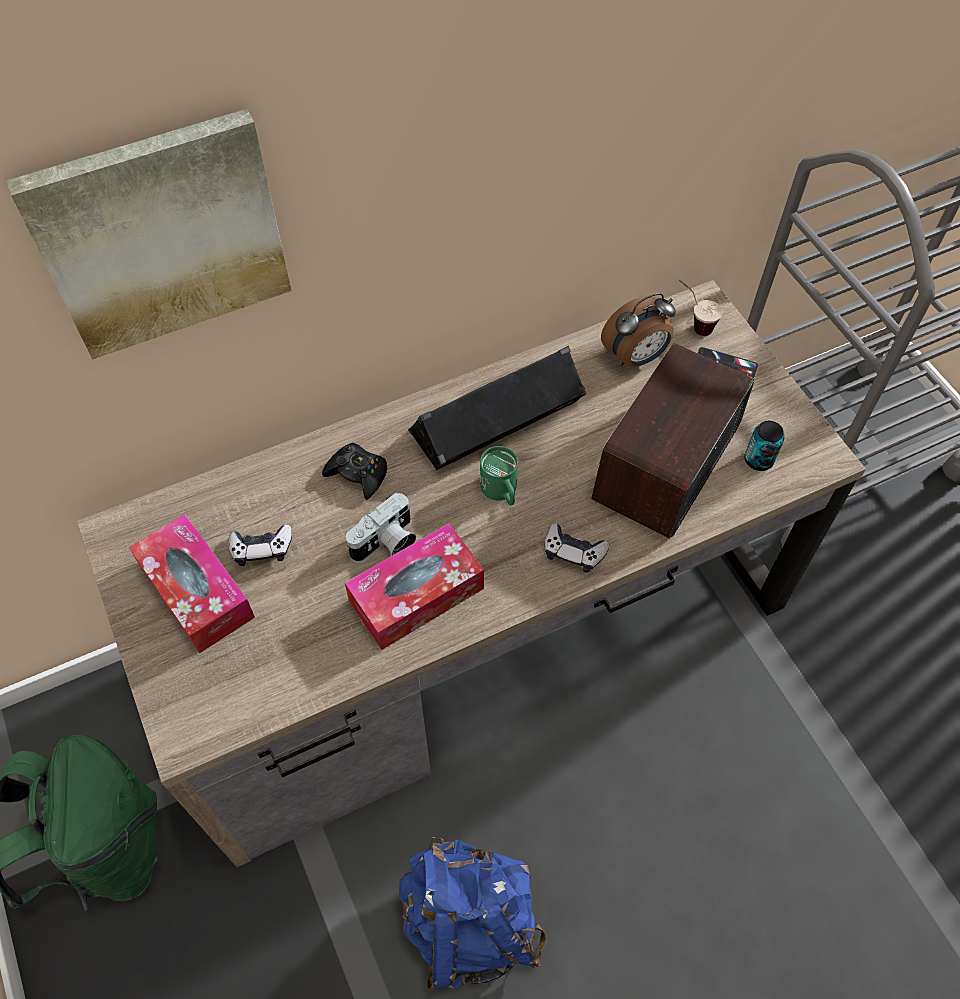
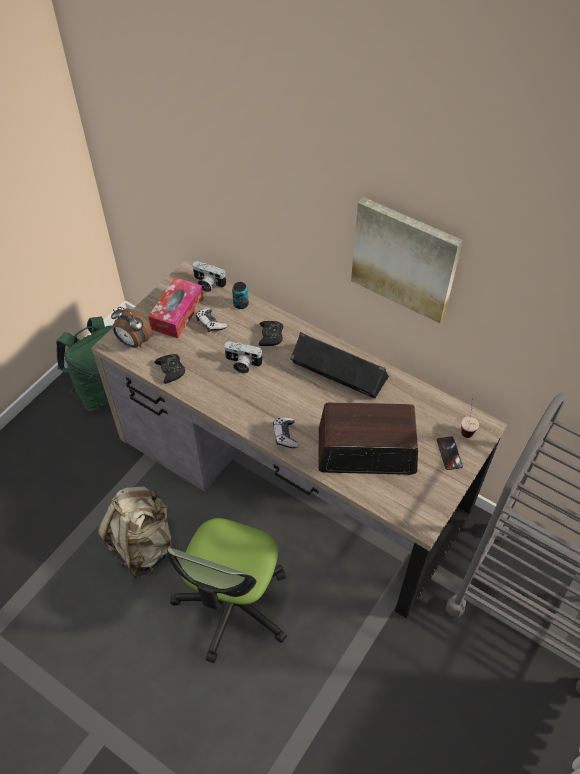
camera: 60 degrees right, 5 degrees down
picture [6,109,292,359] -> picture moved to [351,197,463,323]
tissue box [345,523,484,650] -> none
blue backpack [399,837,547,990] -> beige backpack [98,486,172,579]
green mug [480,446,518,505] -> none
alarm clock [601,293,676,367] -> alarm clock moved to [111,307,153,348]
can [744,421,784,471] -> can moved to [232,282,249,309]
none -> black game controller [155,354,185,384]
none -> office chair [167,518,287,663]
none -> camera [192,261,226,292]

